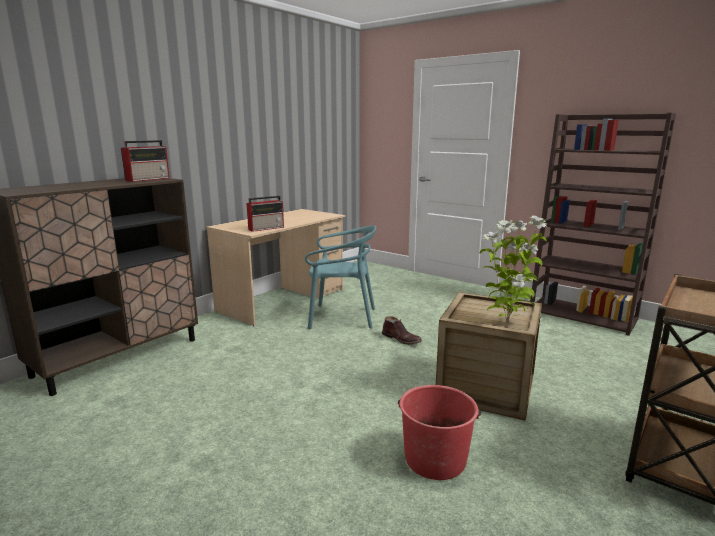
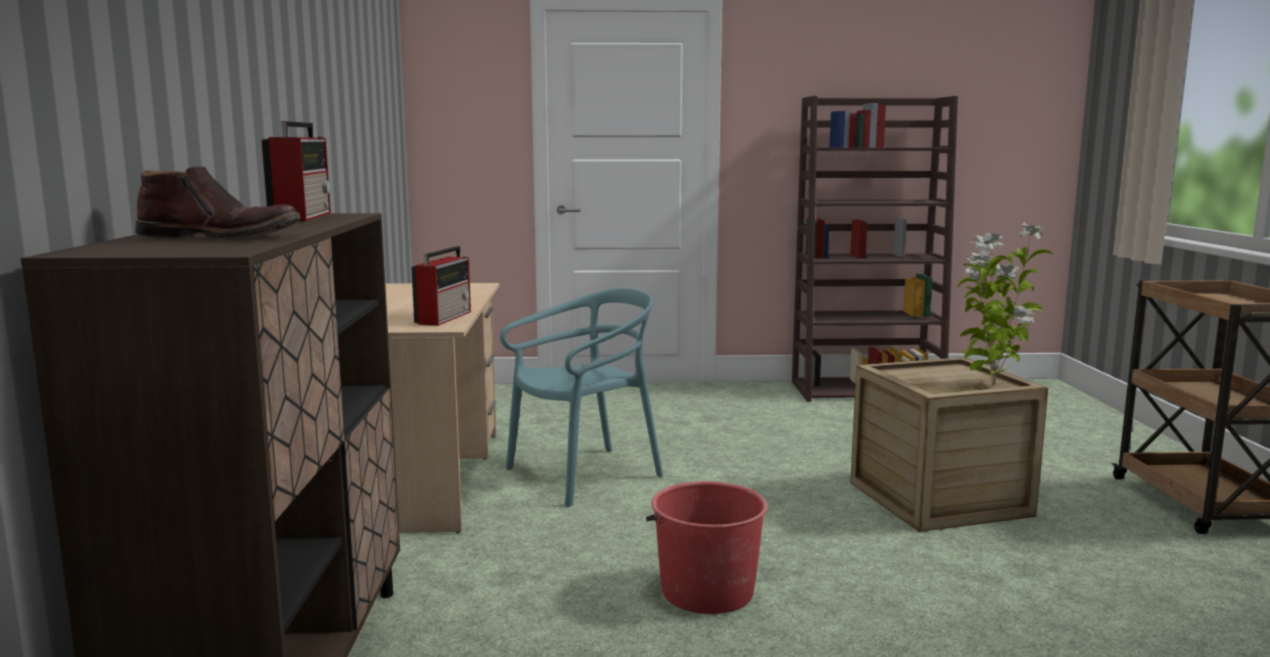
camera: 40 degrees left, 5 degrees down
brown boot [382,316,422,345] -> brown boot moved to [135,166,301,238]
red bucket [398,385,481,480] -> red bucket moved to [646,481,768,614]

